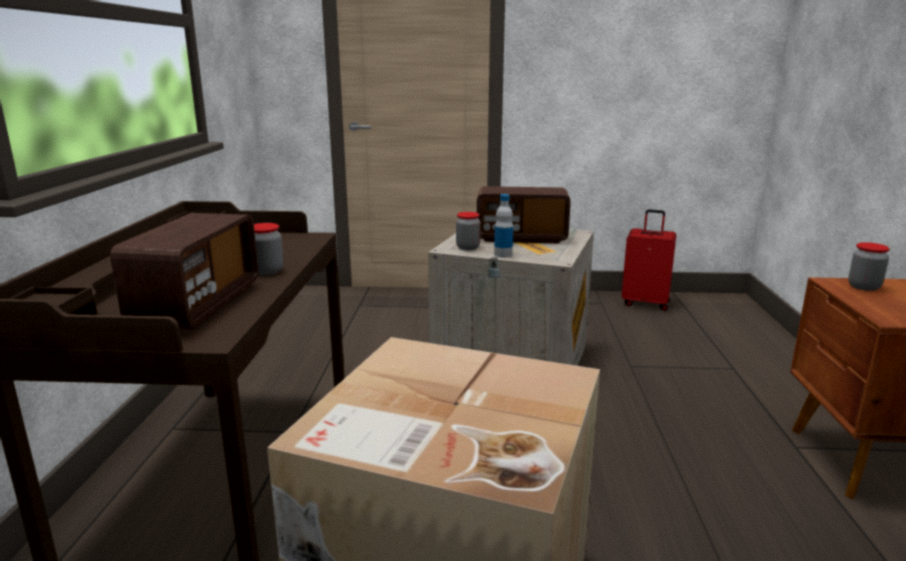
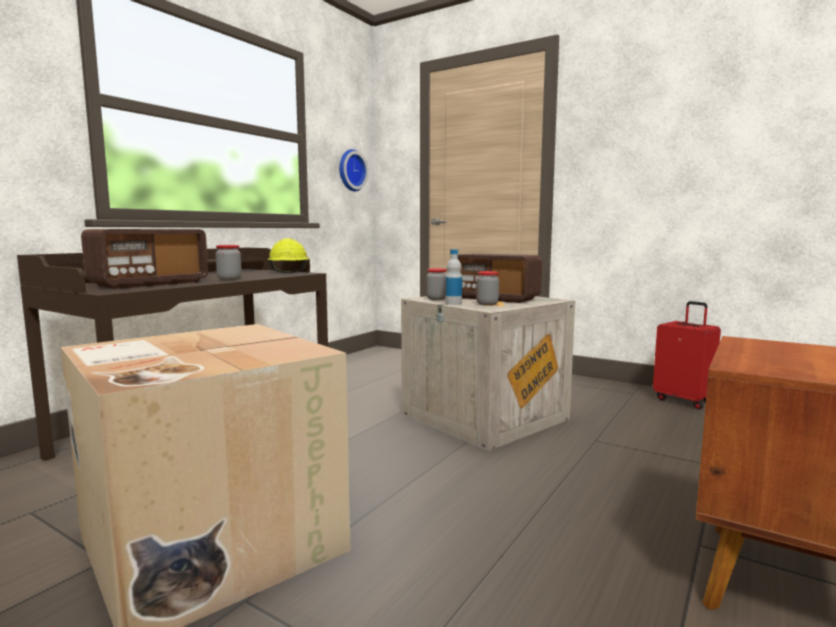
camera: 30 degrees right, 10 degrees down
jar [848,242,890,291] -> jar moved to [476,271,499,306]
none -> yellow hard hat [268,238,310,273]
none -> wall clock [339,149,368,191]

